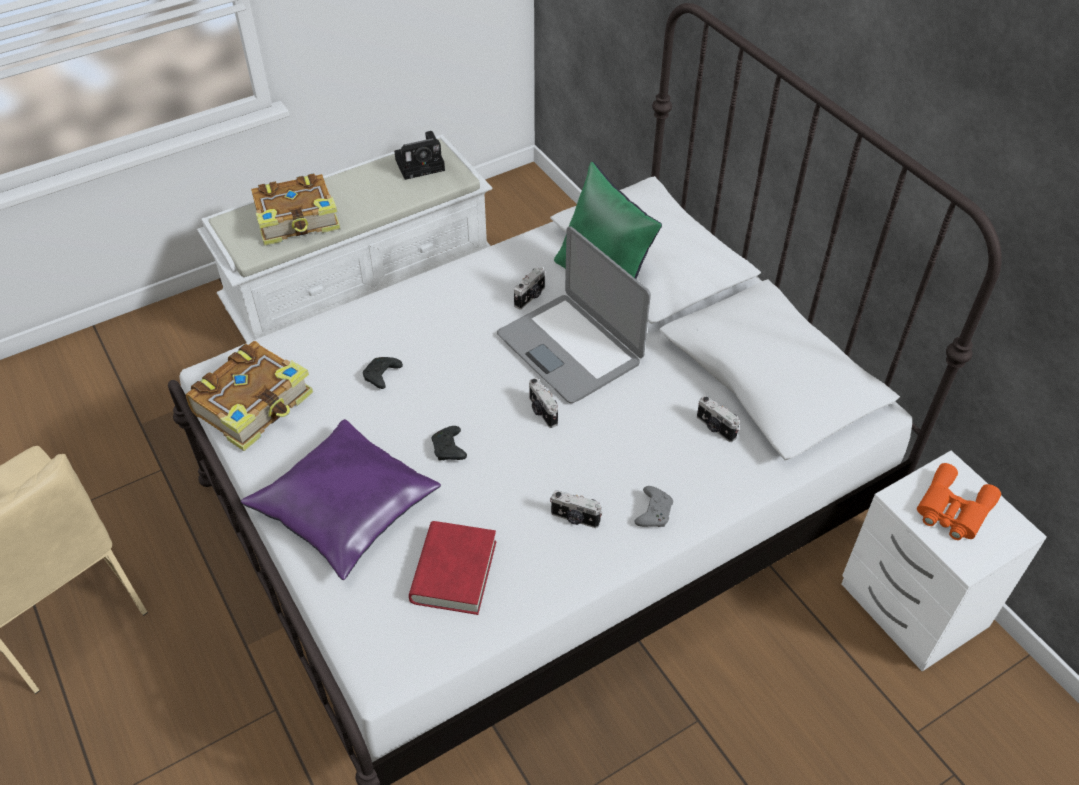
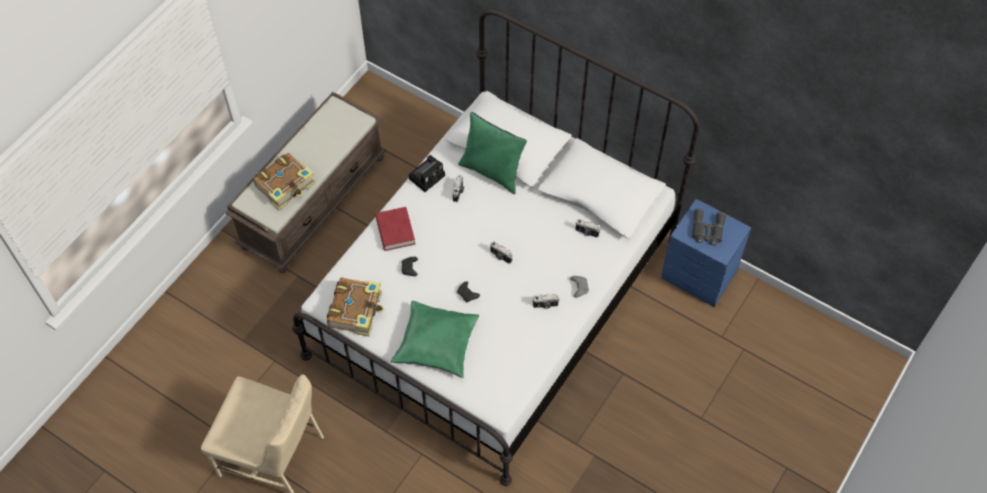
camera: 25 degrees left, 10 degrees up
white bench [197,135,492,343] -> brown bench [225,92,386,273]
purple pillow [241,419,441,580] -> green pillow [391,301,479,378]
camera [394,131,445,180] -> camera moved to [409,155,445,192]
red book [409,521,496,615] -> red book moved to [375,207,415,251]
laptop [497,226,651,403] -> none
white nightstand [841,451,1047,671] -> blue nightstand [661,199,751,307]
orange binoculars [917,463,1001,540] -> grey binoculars [692,208,726,245]

